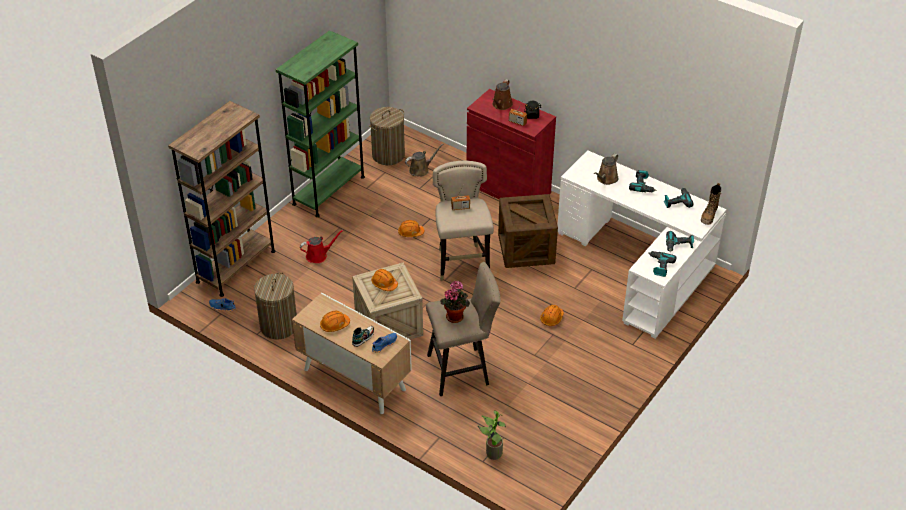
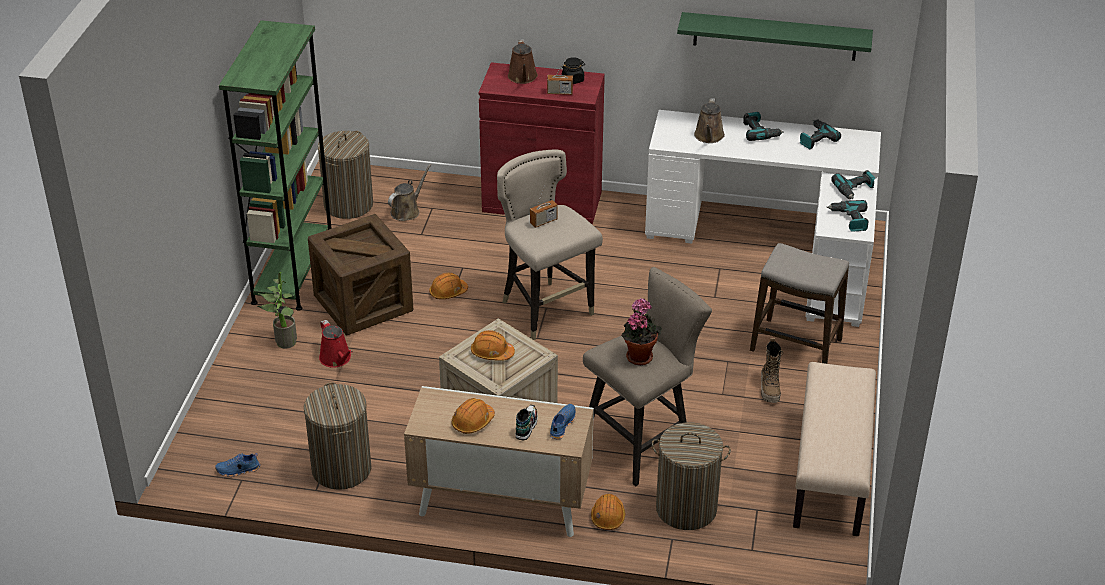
camera: 25 degrees left, 5 degrees down
brown bookcase [168,101,276,297] -> none
red watering can [300,230,343,263] -> red watering can turned 105 degrees clockwise [319,320,353,368]
potted plant [477,410,506,460] -> potted plant moved to [257,272,297,349]
crate [498,194,558,268] -> crate moved to [308,214,414,335]
orange hard hat [540,305,564,326] -> orange hard hat moved to [591,494,625,530]
boot [701,183,721,225] -> boot moved to [761,338,783,403]
none -> laundry basket [652,422,731,530]
none -> green shelf [677,12,873,61]
none -> stool [750,243,849,364]
none -> beige bench [793,362,876,536]

